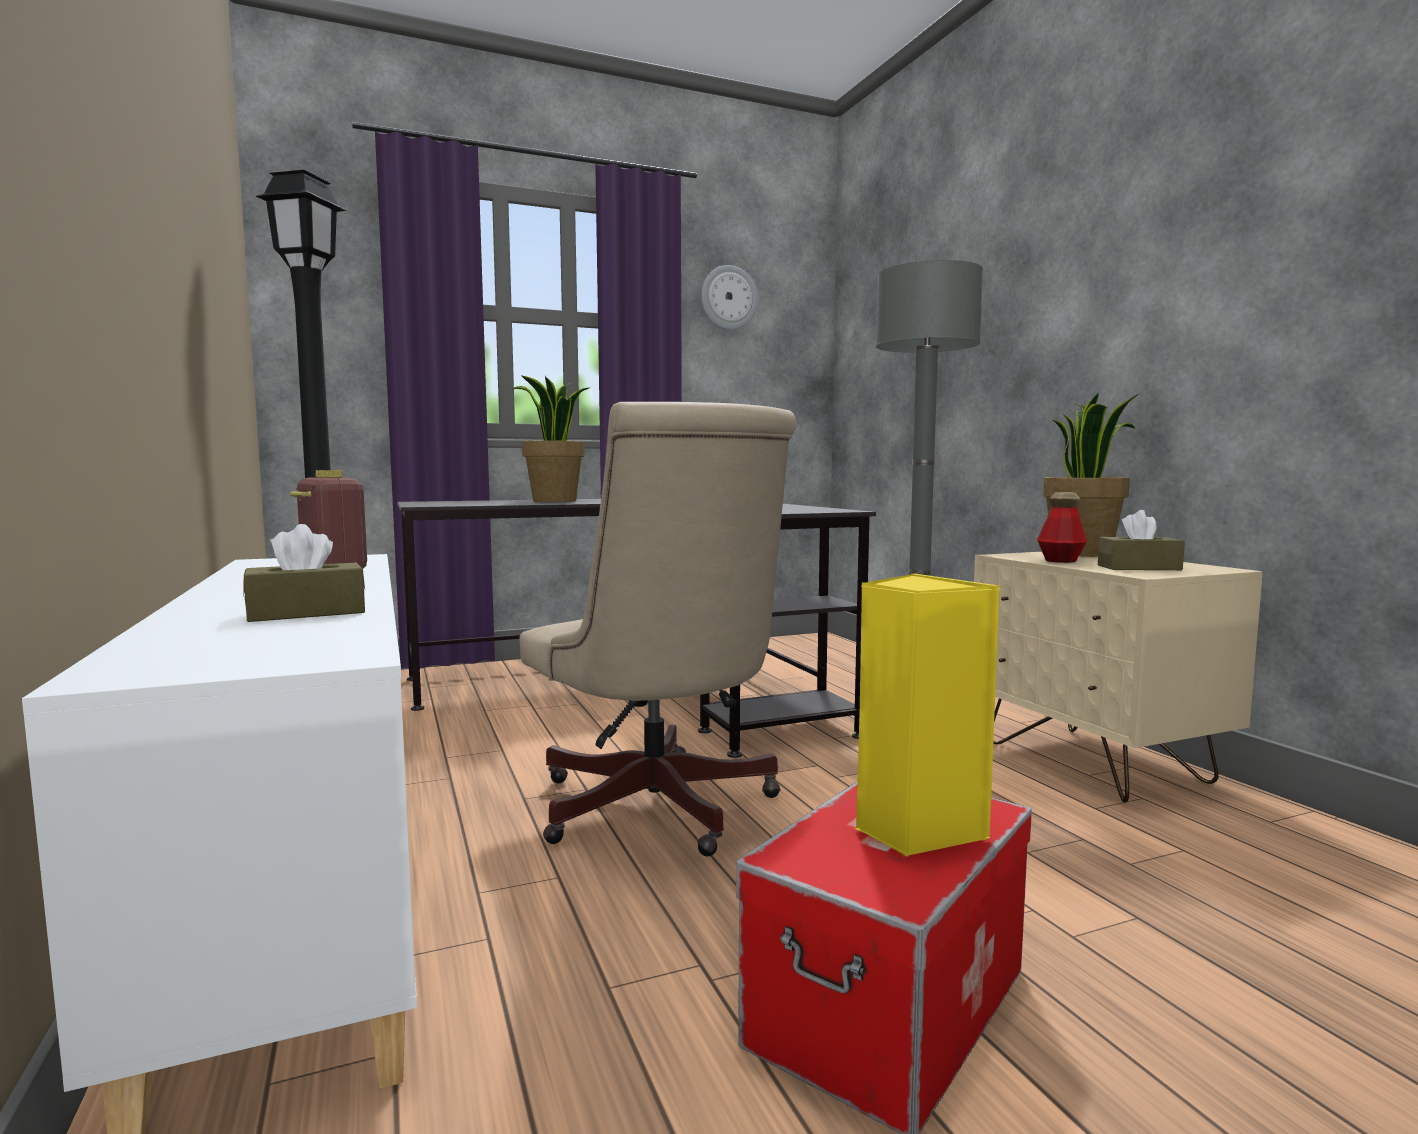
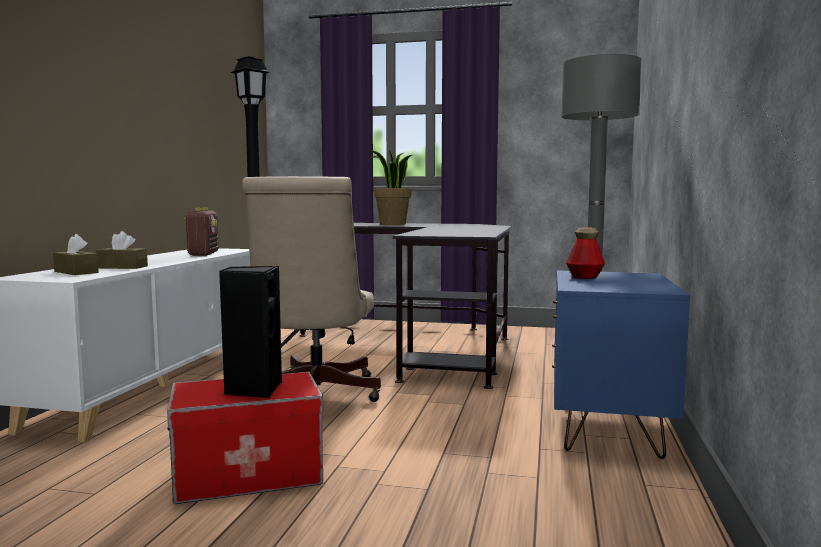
camera: 35 degrees right, 0 degrees up
wall clock [701,265,758,329] -> none
yellow speaker [855,574,1000,857] -> black speaker [219,266,282,398]
beige nightstand [974,552,1263,802] -> blue nightstand [552,271,690,459]
potted plant [1042,393,1138,557] -> none
brown tissue box [1098,510,1185,570] -> brown tissue box moved to [53,234,99,275]

